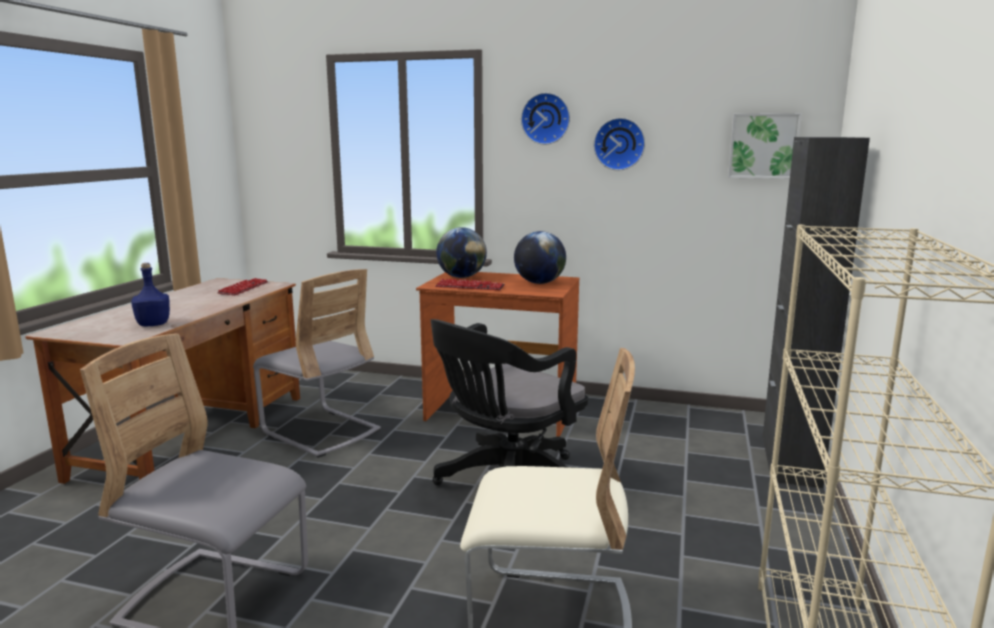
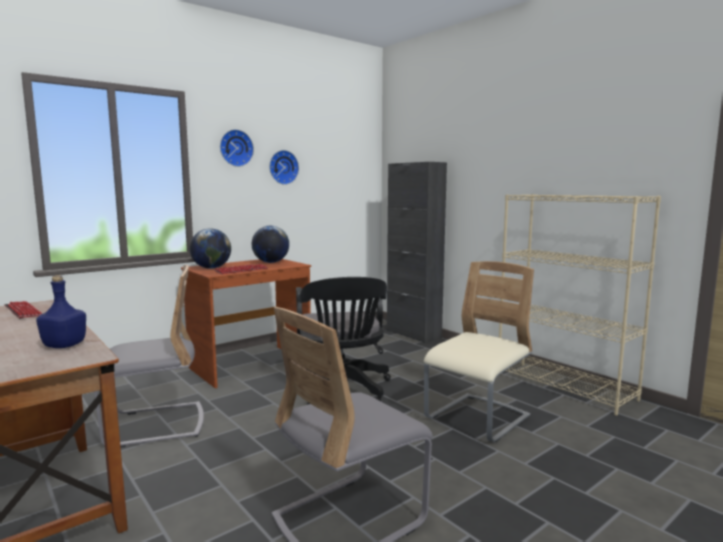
camera: 55 degrees left, 5 degrees down
picture [728,113,802,179] -> none

